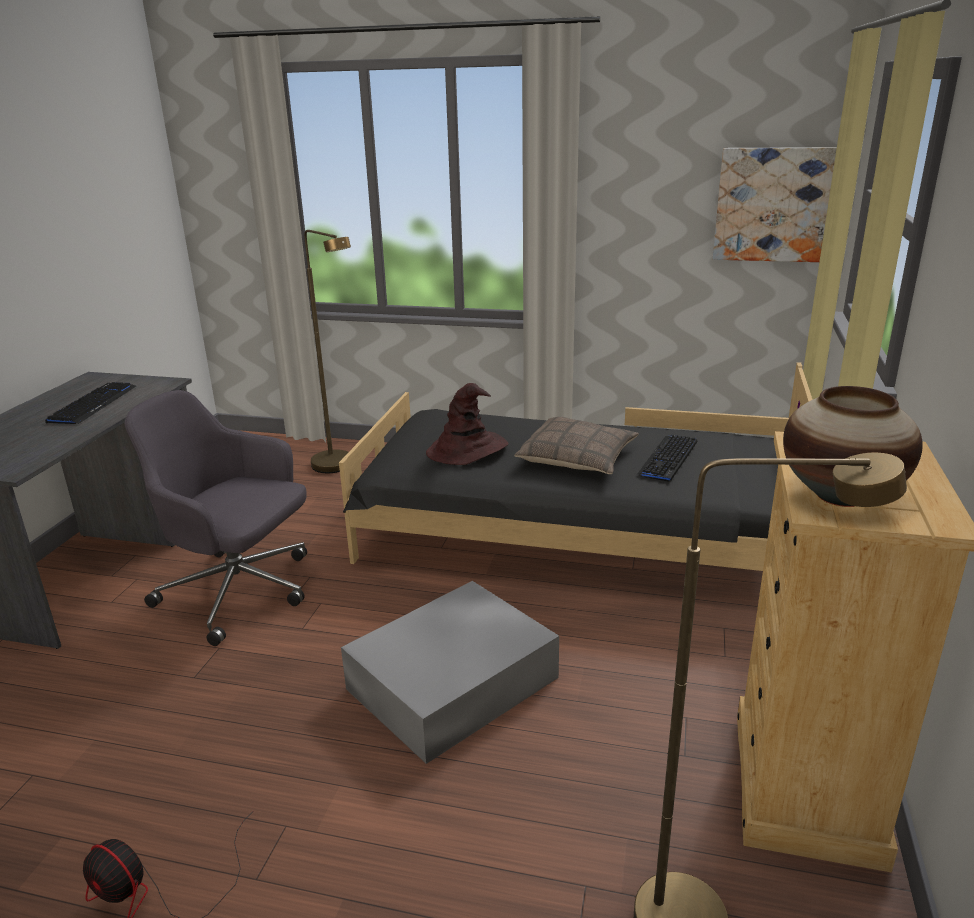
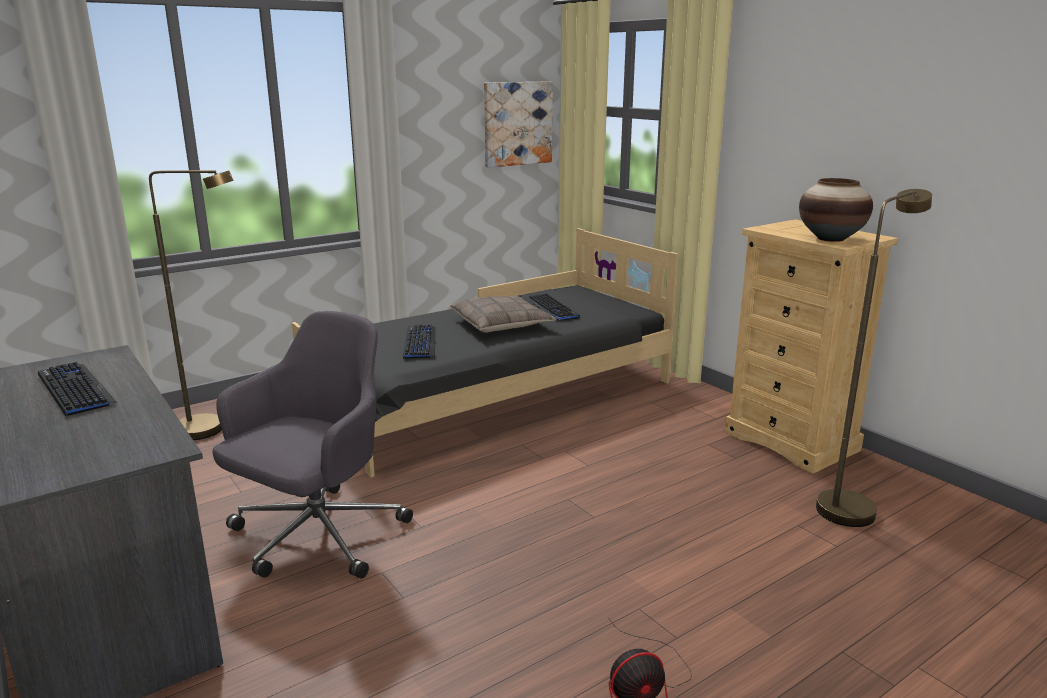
camera: 50 degrees left, 5 degrees down
grey office chair [125,390,307,646] -> grey office chair turned 150 degrees clockwise [212,311,413,579]
grey storage box [341,581,559,764] -> none
brown hat [426,383,509,465] -> keyboard [403,325,436,358]

